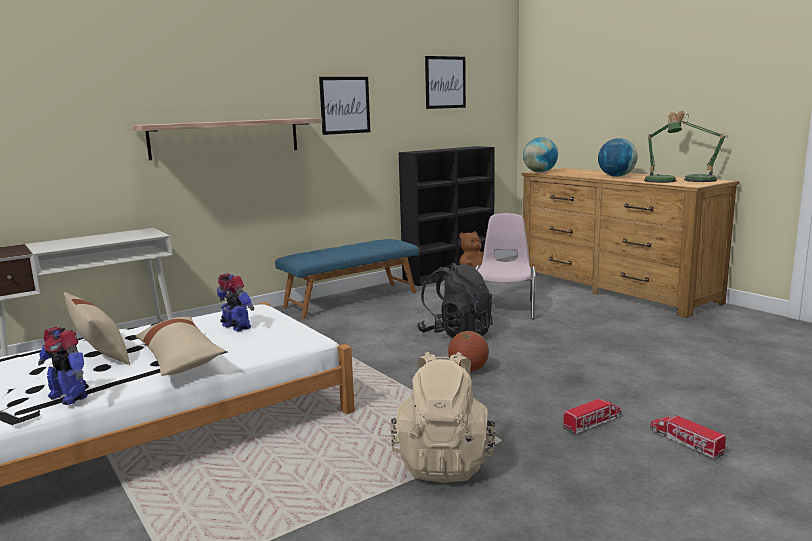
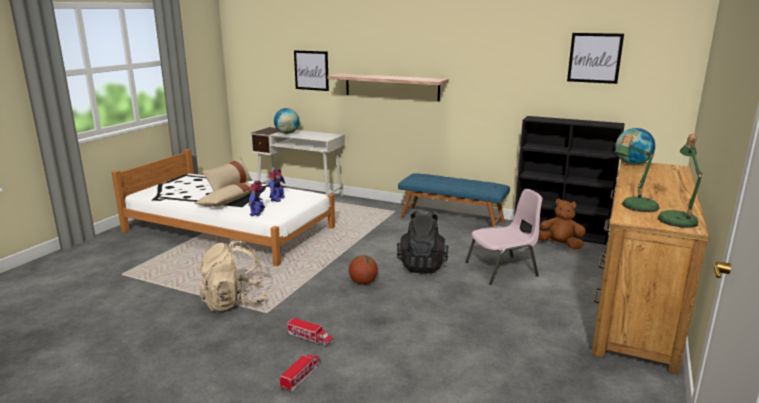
camera: 60 degrees right, 5 degrees up
toy robot [38,327,89,405] -> toy robot moved to [248,181,265,216]
picture [319,77,370,135] -> picture moved to [294,50,329,91]
globe [598,138,638,177] -> globe moved to [274,108,299,134]

